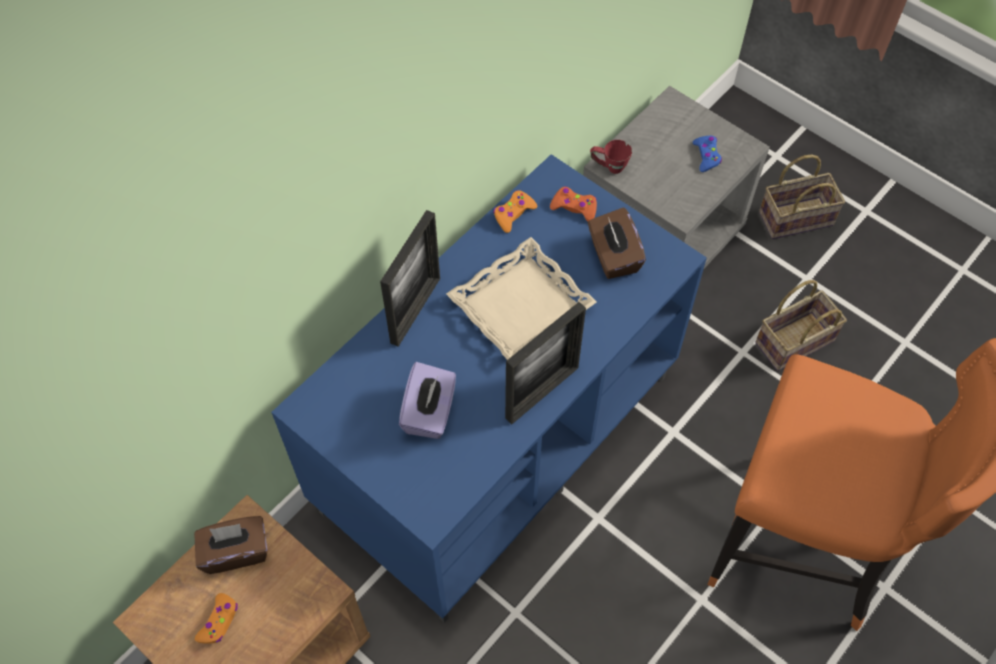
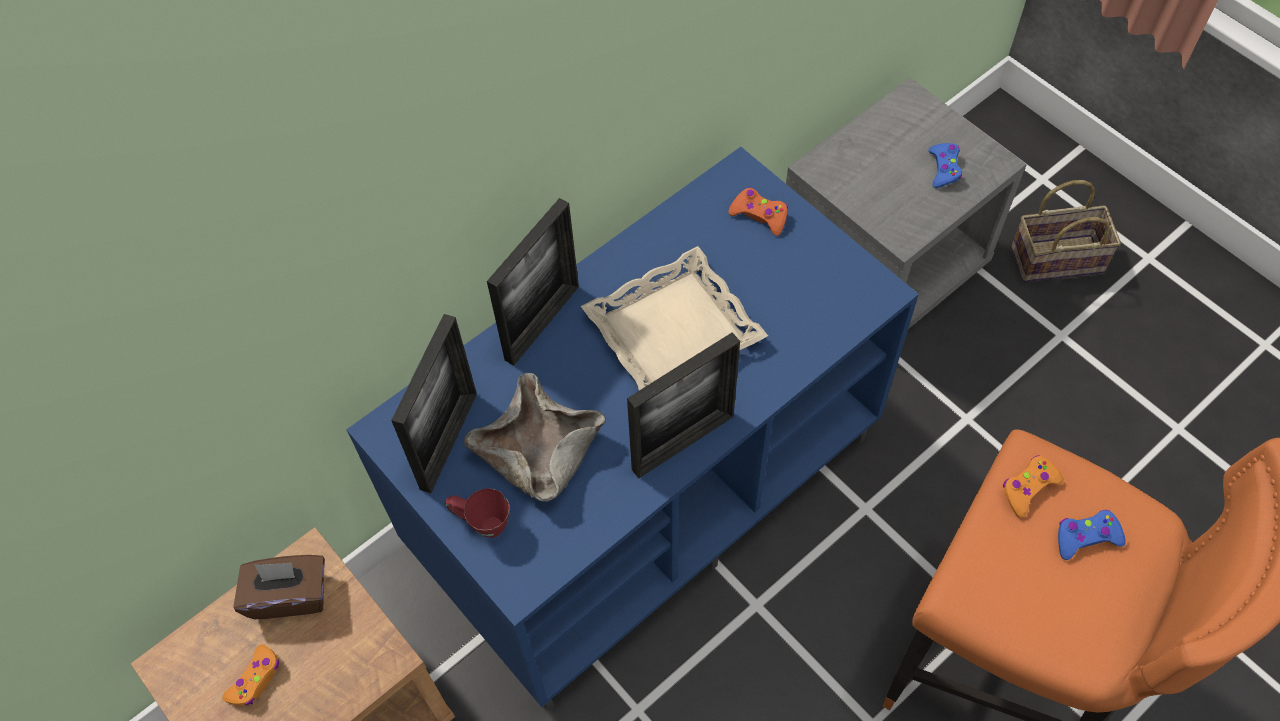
camera: 10 degrees right, 0 degrees up
purple tissue box [399,362,456,439] -> beige bowl [464,373,606,502]
orange game controller [493,190,537,233] -> orange game controller moved to [1003,455,1064,518]
brown tissue box [588,207,646,279] -> none
red mug [590,140,632,174] -> red mug moved to [445,488,510,538]
basket [755,280,847,371] -> none
none -> picture frame [391,314,477,493]
none -> blue game controller [1058,510,1126,560]

